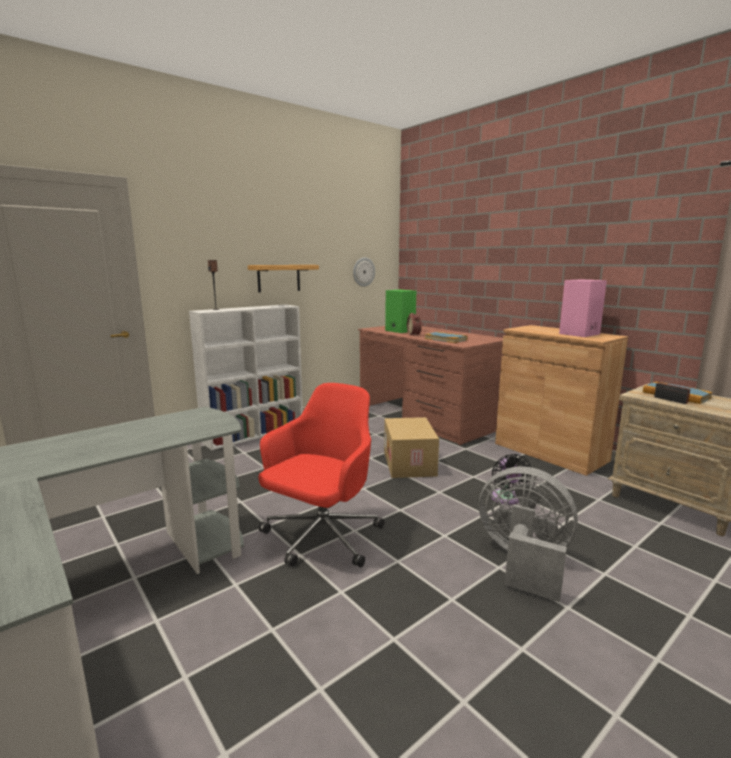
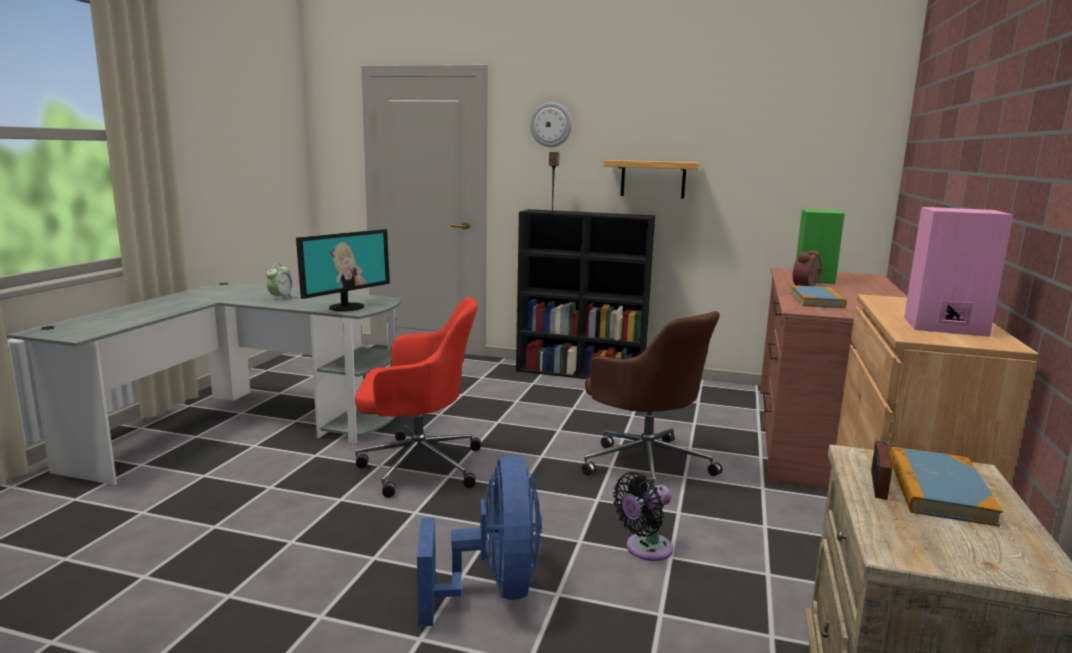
camera: 55 degrees right, 0 degrees up
white bookcase [189,305,303,450] -> black bookcase [516,209,655,379]
wall clock [353,257,375,287] -> wall clock moved to [530,102,572,147]
cardboard box [384,417,439,478] -> brown office chair [582,311,722,486]
grey fan [479,466,578,602] -> blue fan [417,455,542,627]
none -> alarm clock [266,263,294,301]
none -> monitor [296,229,390,311]

